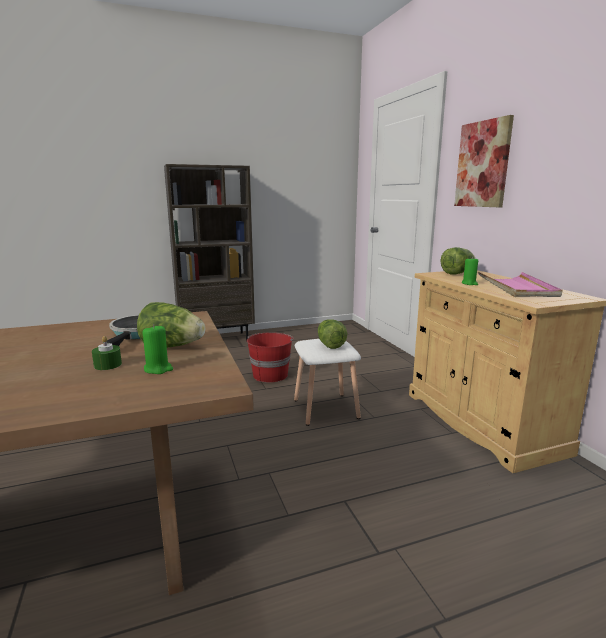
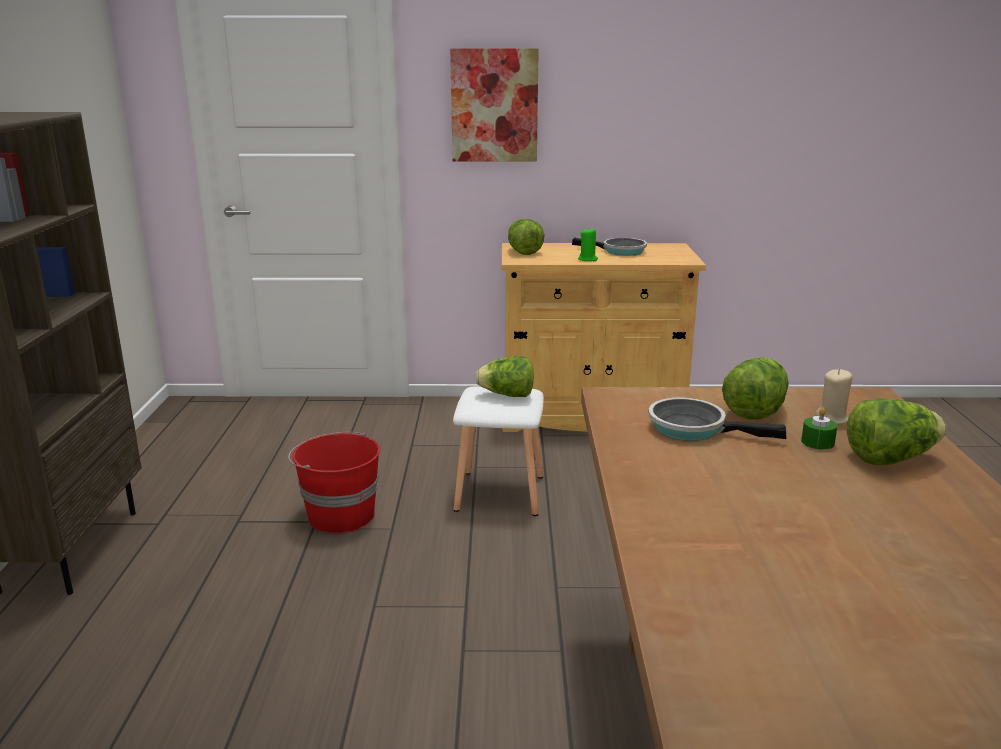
camera: 70 degrees left, 5 degrees up
green candle [143,324,173,374] -> beige candle [815,369,852,424]
pink tray [478,272,563,297] -> frying pan [572,237,647,256]
none -> lettuce [847,398,946,465]

